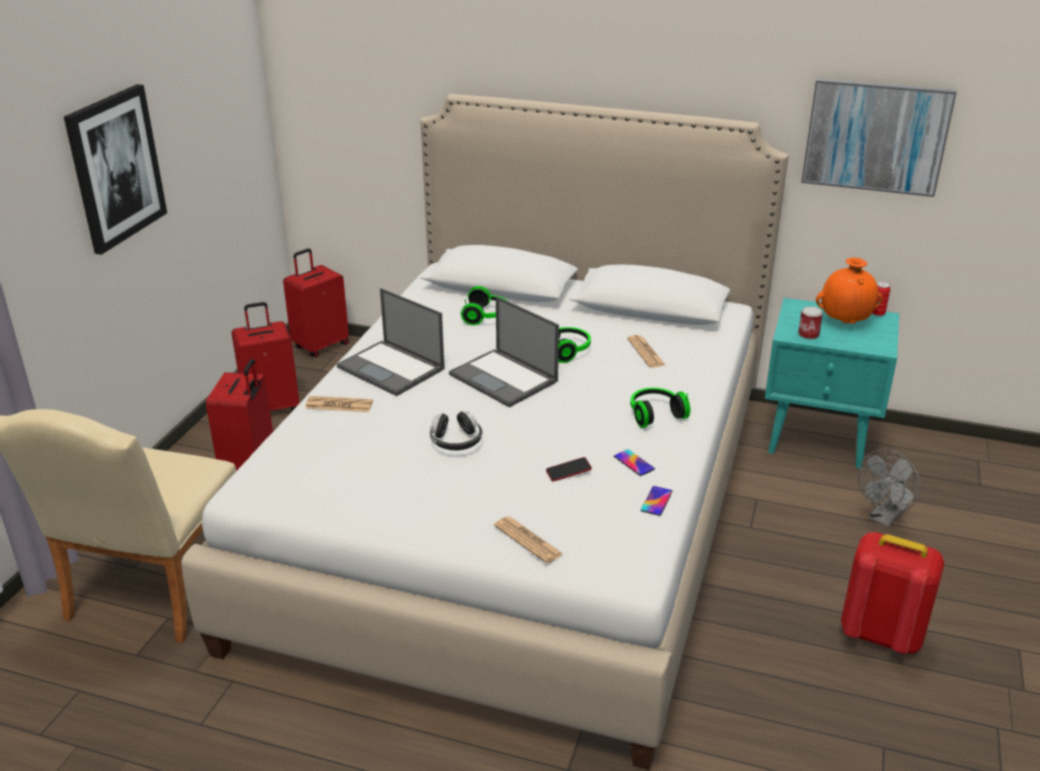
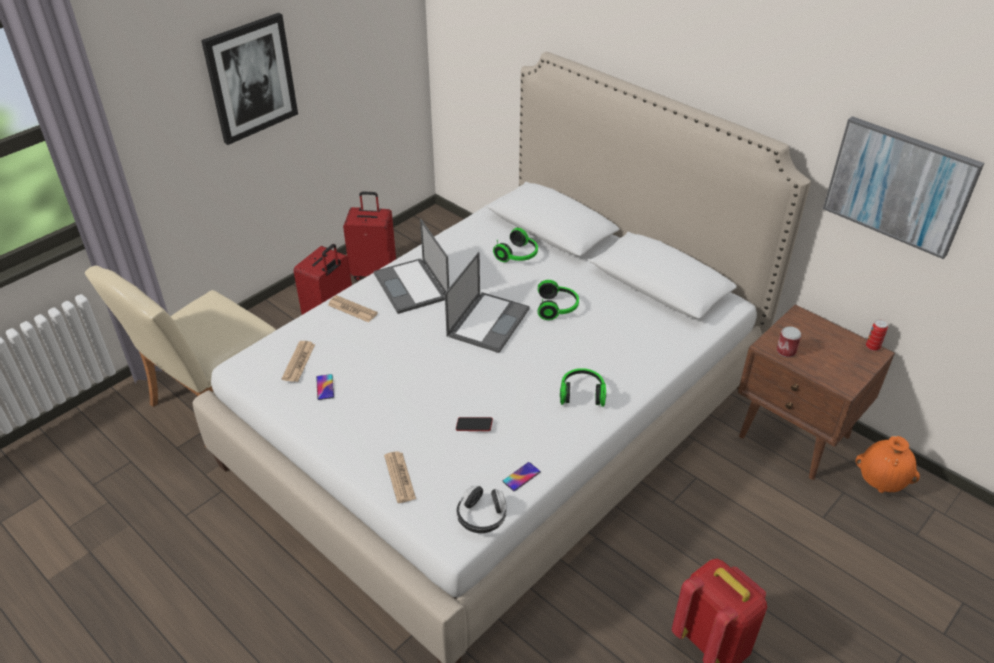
camera: 25 degrees right, 10 degrees up
red suitcase [283,248,349,357] -> none
headphones [430,411,482,451] -> headphones moved to [456,485,507,533]
laptop [449,296,559,408] -> laptop turned 135 degrees counterclockwise [445,252,530,353]
phone [614,449,655,476] -> phone moved to [316,374,334,400]
newspaper [627,335,665,368] -> newspaper moved to [281,341,315,382]
turquoise nightstand [765,298,899,469] -> brown nightstand [738,304,895,480]
orange vase [816,258,883,324] -> orange vase moved to [856,436,920,493]
grey fan [858,449,921,528] -> none

